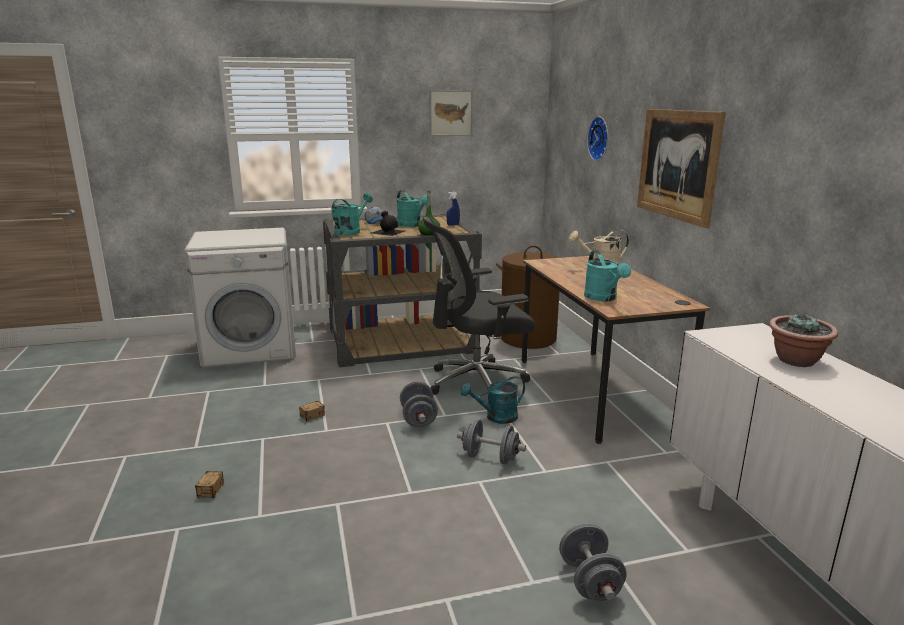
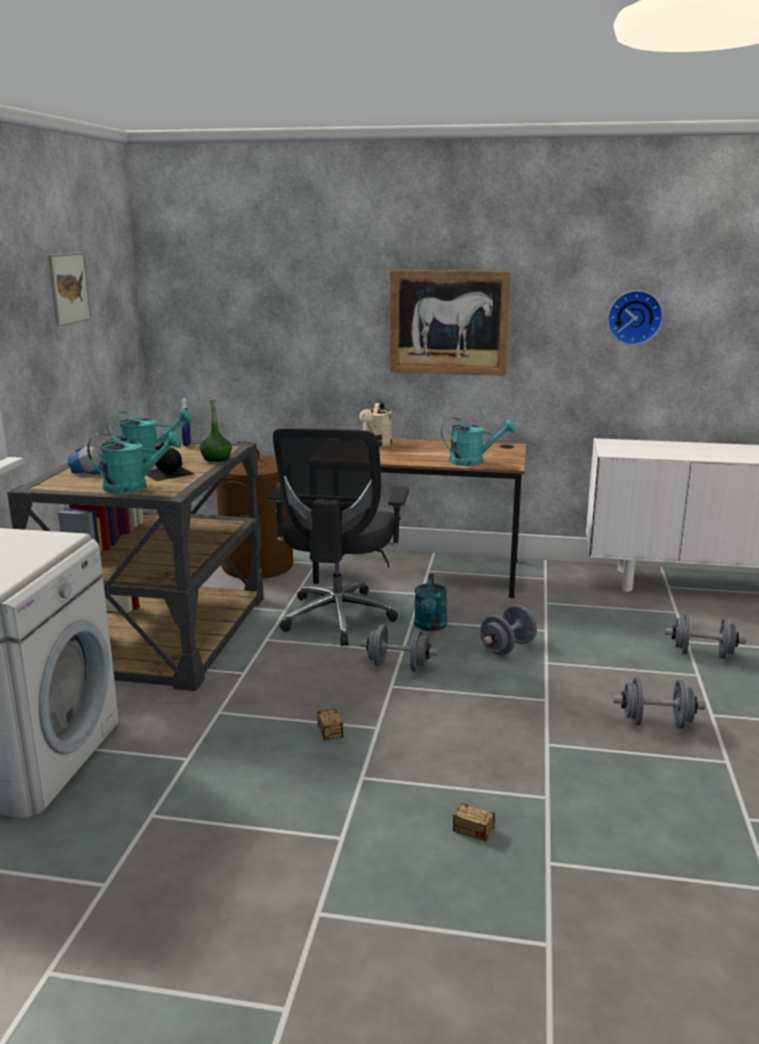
camera: 65 degrees left, 0 degrees up
turquoise watering can [332,193,373,236] -> turquoise watering can turned 120 degrees clockwise [87,431,182,493]
wall clock [587,116,608,161] -> wall clock moved to [607,290,663,345]
potted plant [769,313,839,367] -> none
none -> grey dumbbell [613,677,705,729]

